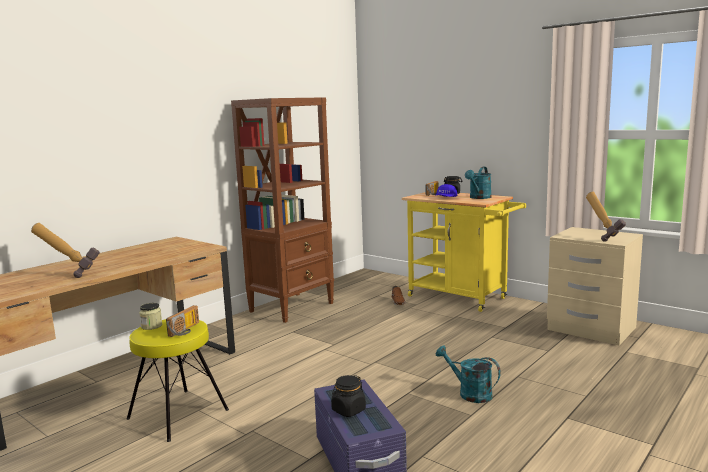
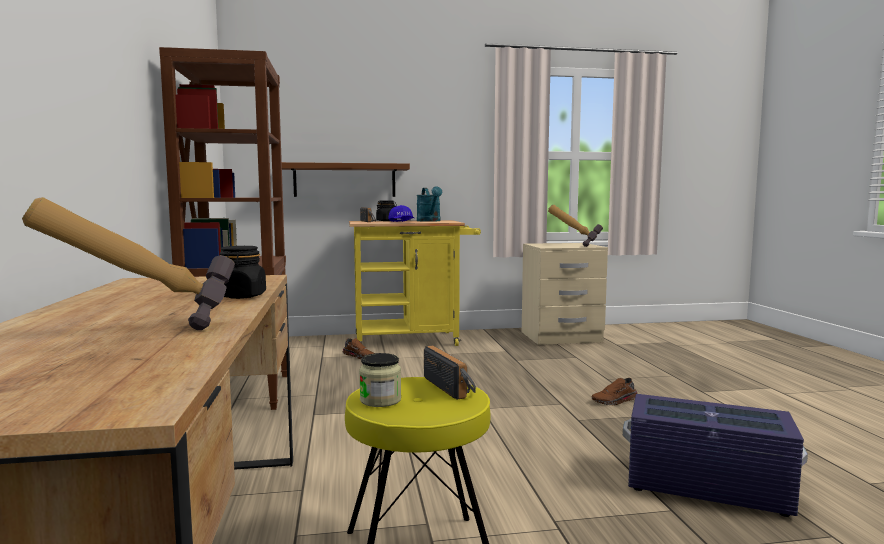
camera: 50 degrees left, 5 degrees down
black jar [331,375,366,417] -> black jar moved to [219,246,266,299]
turquoise watering can [435,345,501,403] -> brown shoe [592,378,637,405]
none -> brown shelf [282,162,410,197]

